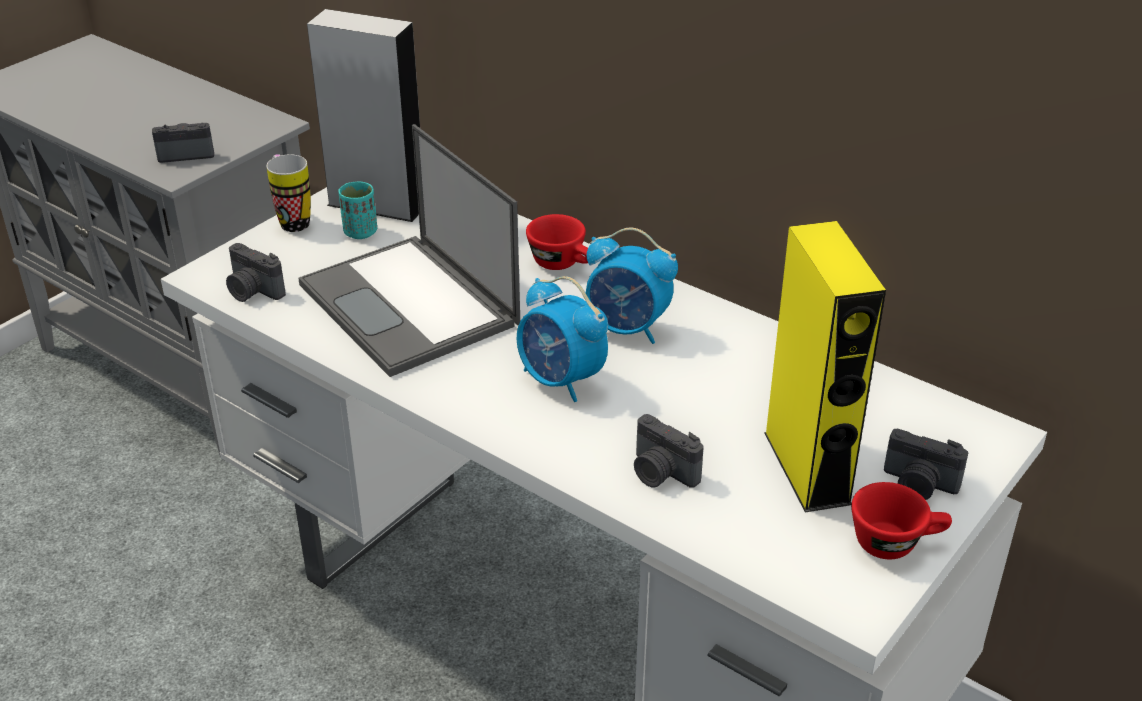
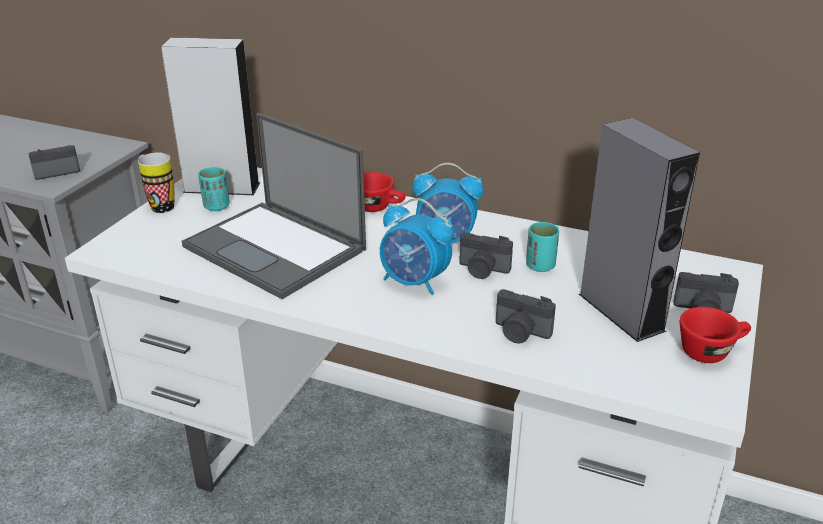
camera: 15 degrees left, 5 degrees down
camera [226,243,286,302] -> camera moved to [459,233,513,279]
yellow speaker [764,221,886,512] -> grey speaker [579,118,700,342]
none -> turquoise cup [526,222,559,272]

